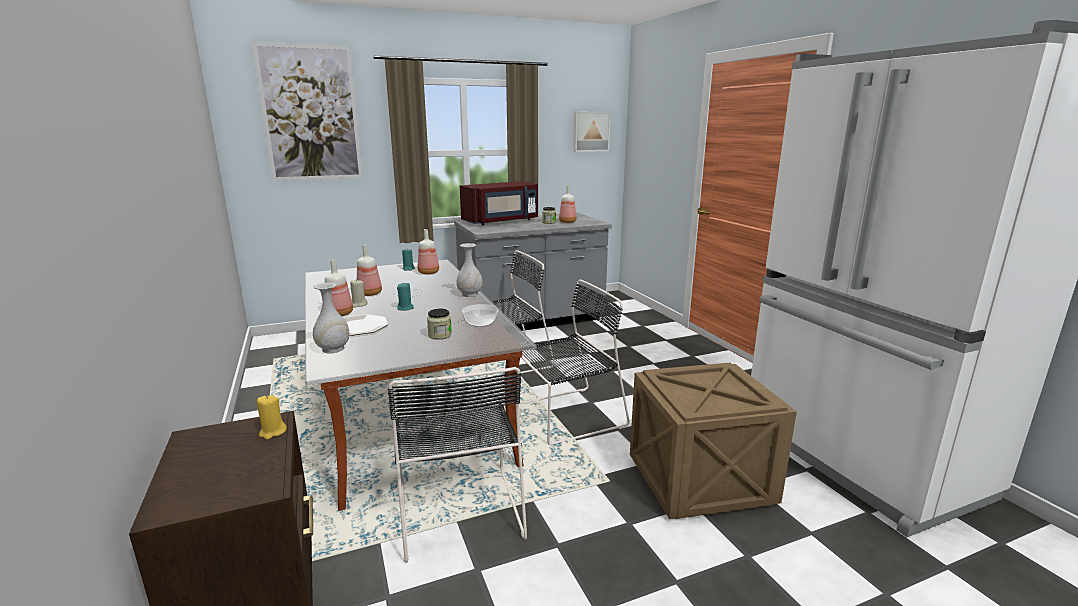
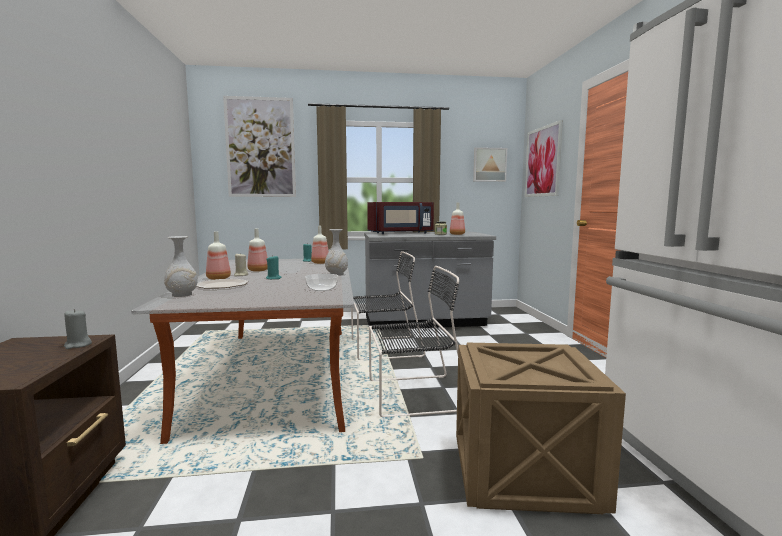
camera: 15 degrees right, 10 degrees down
yellow candle [257,395,287,439] -> grey candle [64,309,92,349]
black chair [387,367,527,563] -> none
jar [427,309,452,339] -> none
none -> picture [525,120,563,197]

